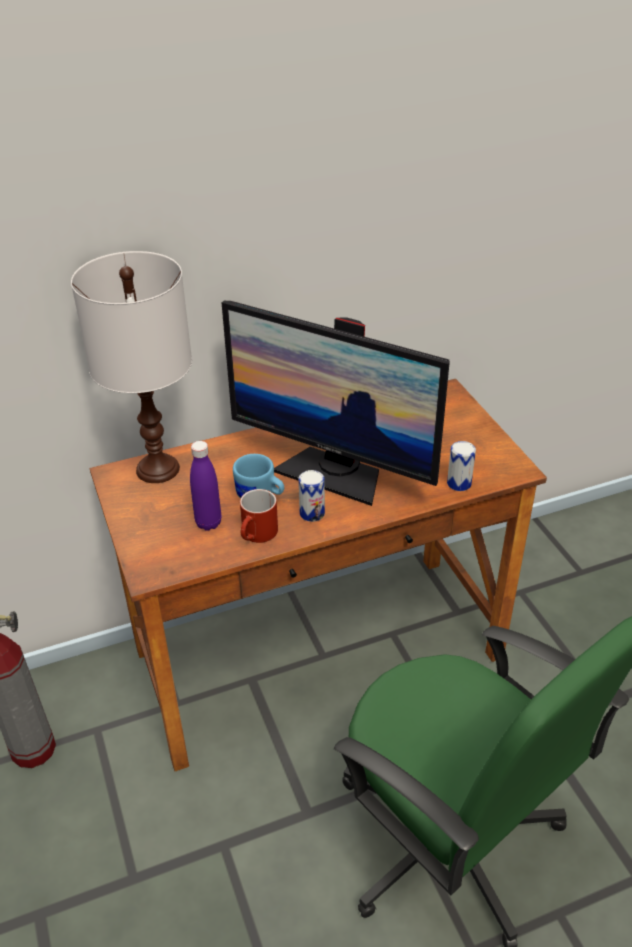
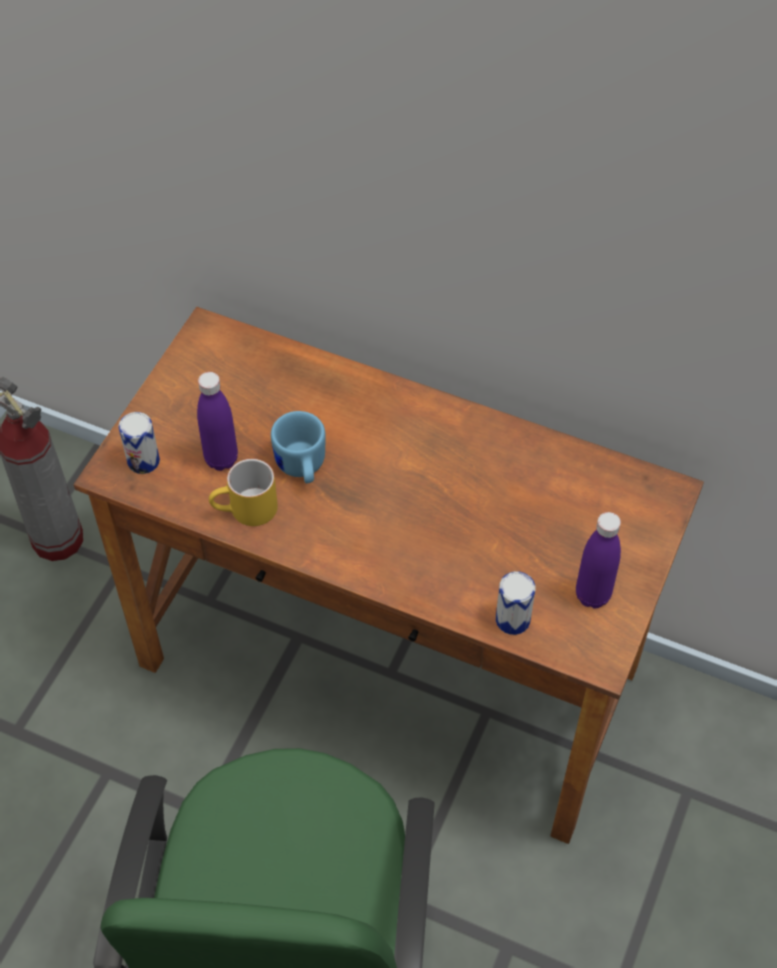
camera: 45 degrees right, 15 degrees up
white table lamp [71,251,192,483] -> none
monitor [222,301,450,506] -> none
red mug [240,489,278,543] -> yellow mug [209,459,278,526]
can [299,470,325,522] -> can moved to [118,412,160,474]
none -> purple bottle [576,512,621,609]

